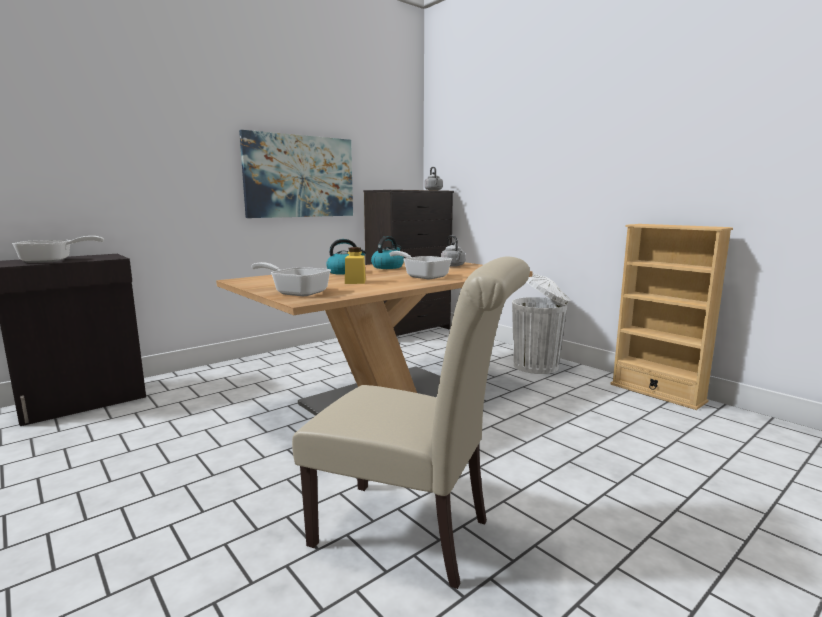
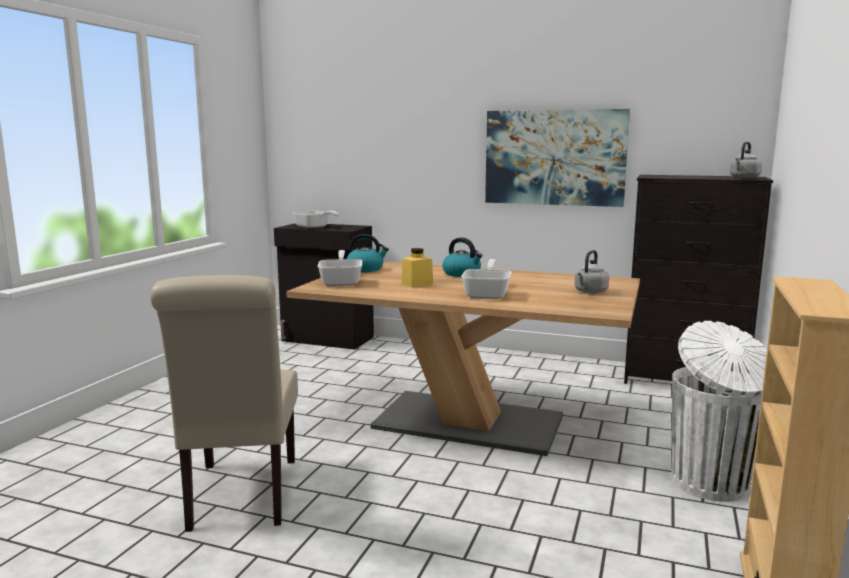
camera: 60 degrees right, 0 degrees up
kettle [371,236,404,269] -> kettle moved to [347,234,389,272]

